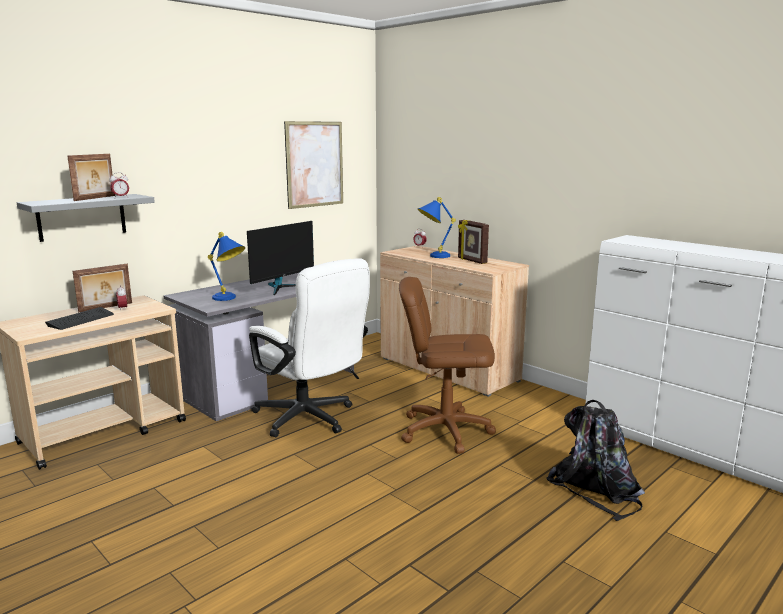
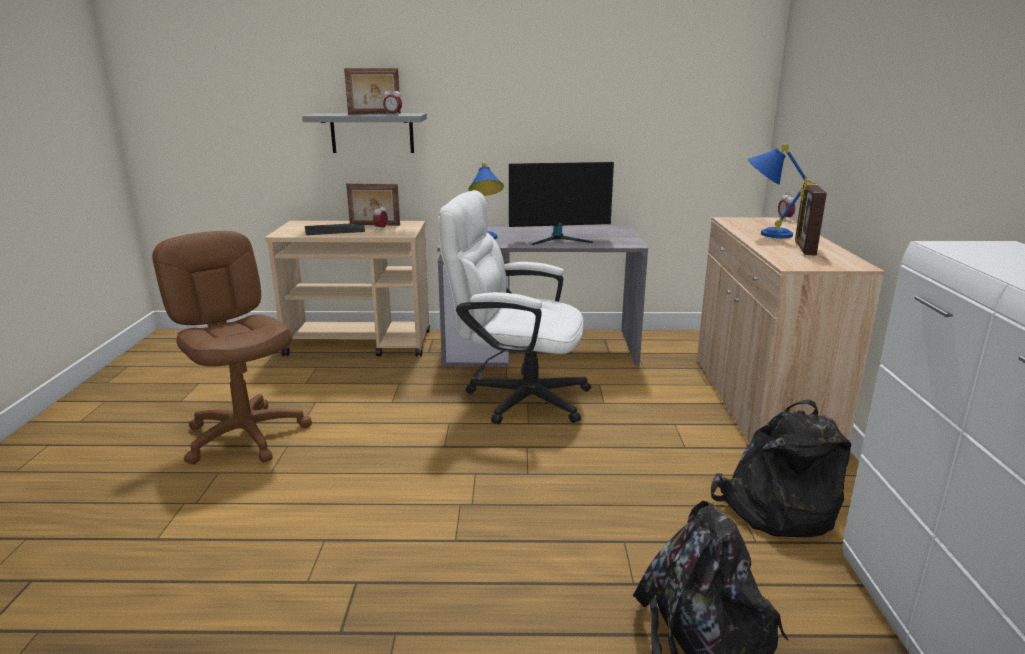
camera: 45 degrees right, 5 degrees up
white office chair [249,258,370,438] -> white office chair turned 105 degrees clockwise [438,190,591,424]
picture [284,121,343,209] -> none
brown office chair [399,277,496,454] -> brown office chair moved to [152,231,312,464]
none -> black backpack [711,400,851,537]

